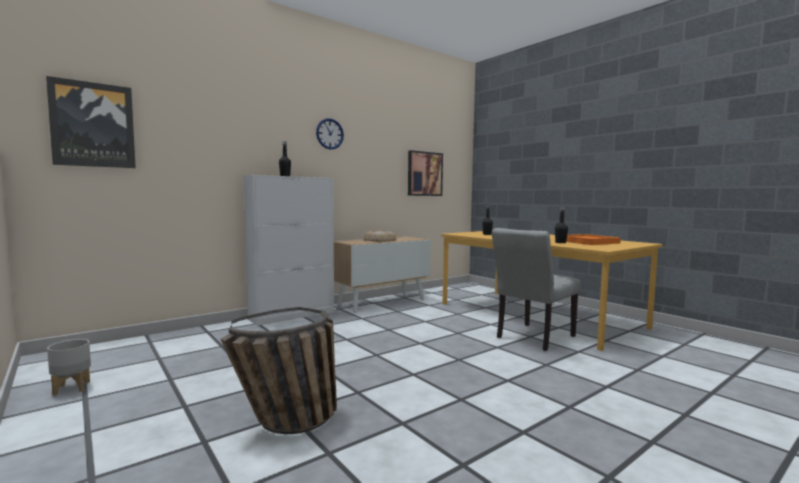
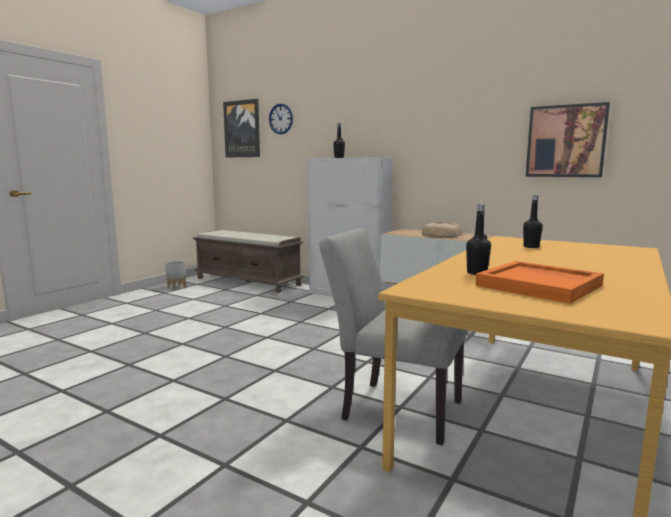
camera: 70 degrees right, 5 degrees up
basket [221,307,337,434] -> none
wall clock [316,118,344,149] -> wall clock moved to [269,103,293,134]
none -> brown bench [193,230,304,293]

